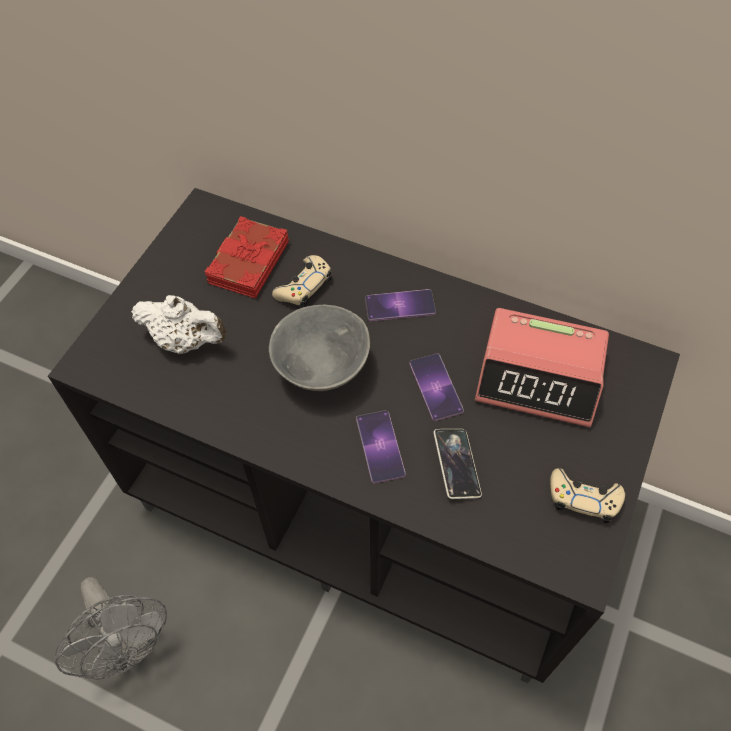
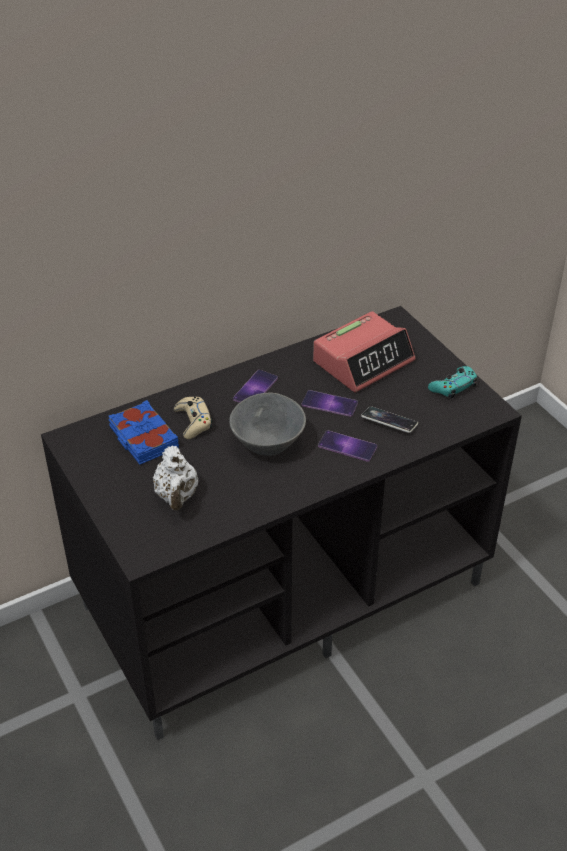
camera: 55 degrees left, 15 degrees down
grey fan [55,577,167,680] -> none
white teapot [131,295,227,354] -> white teapot turned 120 degrees clockwise [153,446,198,510]
red book [205,216,289,299] -> blue book [108,400,179,465]
beige game controller [550,468,625,524] -> turquoise game controller [428,366,477,399]

